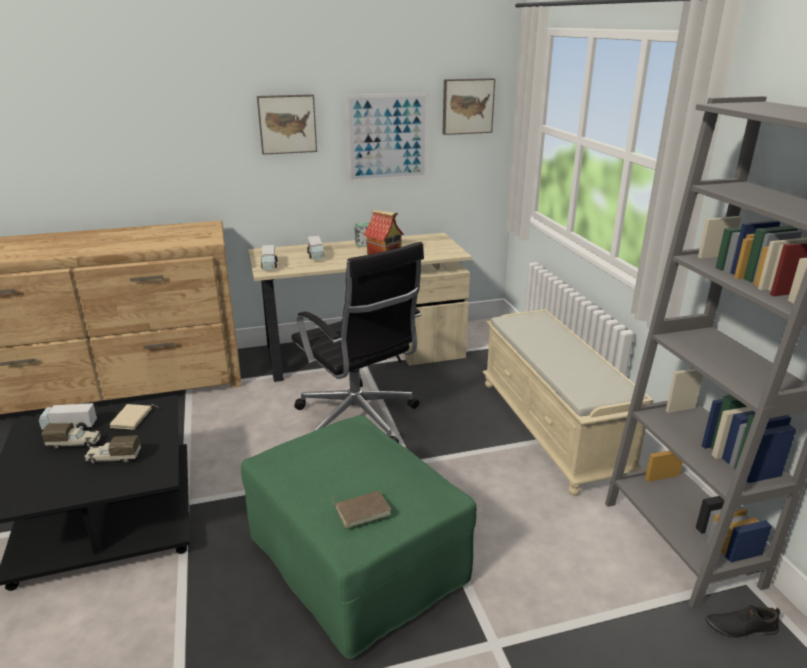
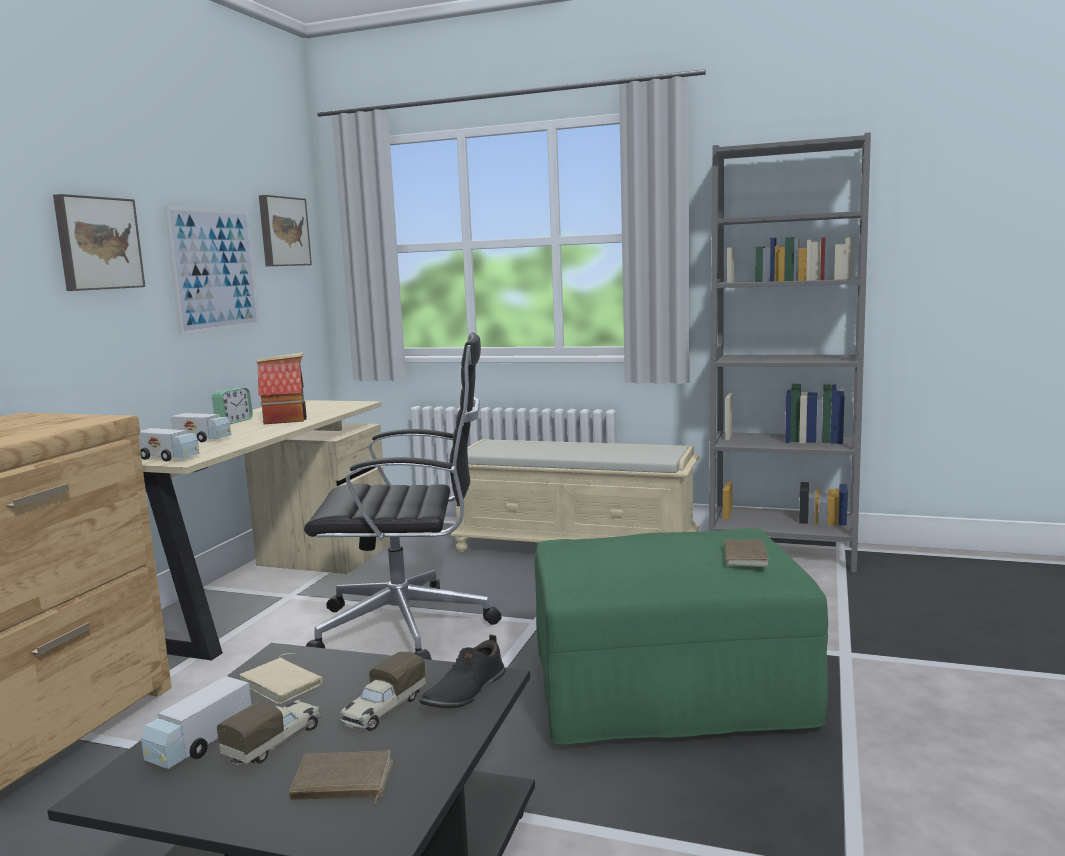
camera: 55 degrees left, 15 degrees down
black shoe [706,605,781,638] -> black shoe moved to [419,634,506,708]
none -> brown book [289,751,393,803]

